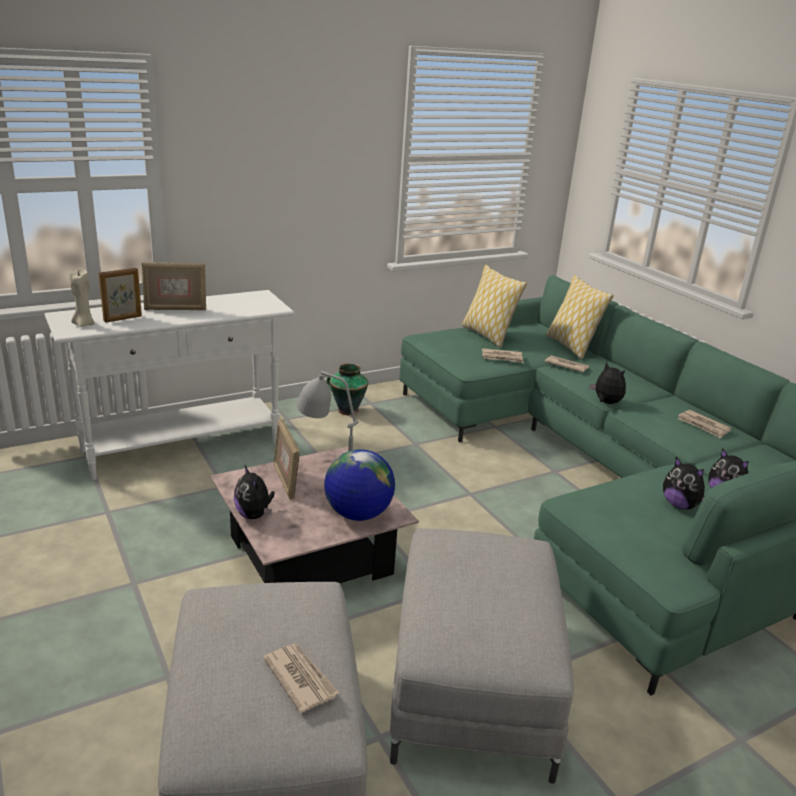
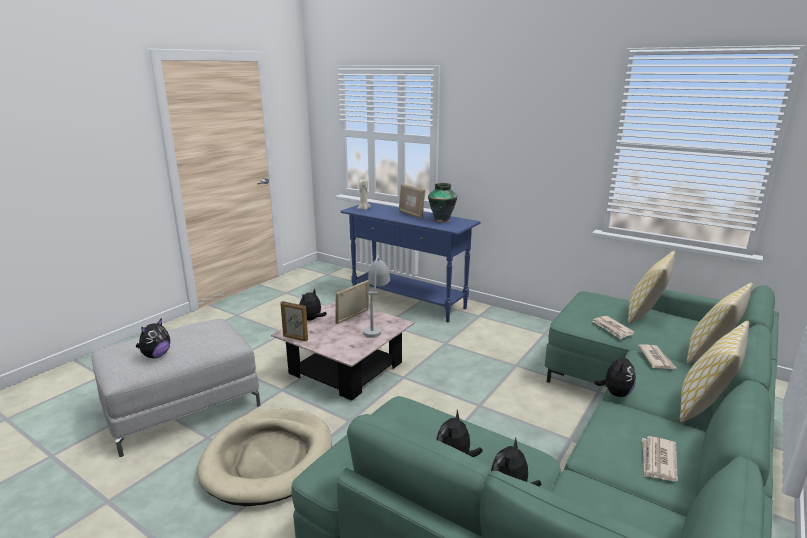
camera: 65 degrees right, 5 degrees down
white console table [44,290,295,480] -> blue console table [340,202,481,322]
picture frame [99,268,142,323] -> picture frame moved to [280,301,308,342]
newspaper [263,644,339,713] -> plush toy [136,318,170,358]
globe [324,449,395,521] -> none
vase [327,363,368,415] -> vase moved to [428,183,457,222]
grey ottoman [390,528,574,784] -> beige dog bed [197,409,332,506]
none -> pillow [680,321,749,422]

